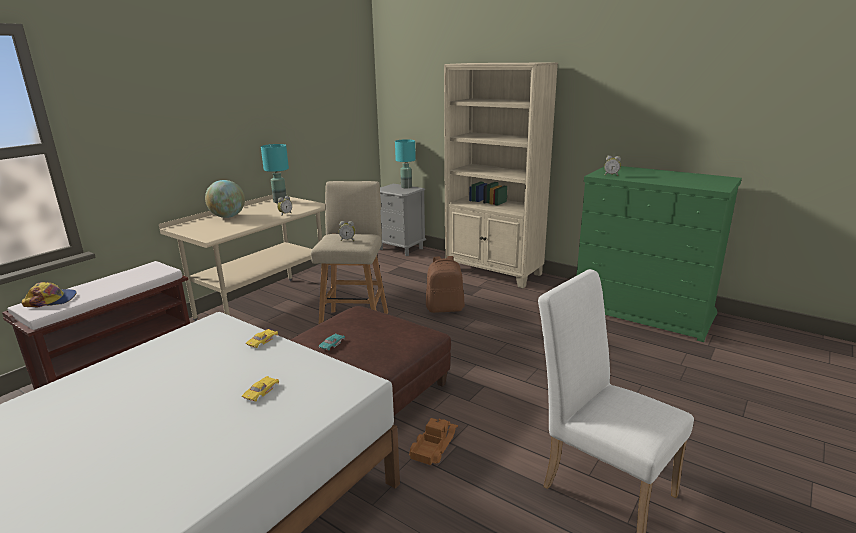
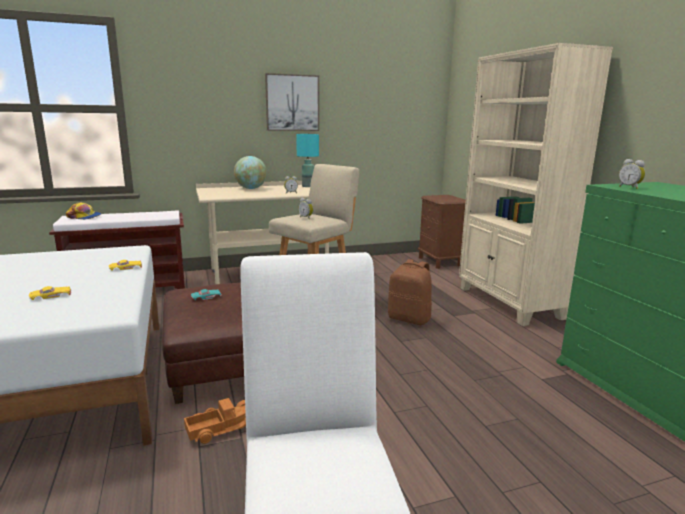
camera: 35 degrees right, 5 degrees down
grey nightstand [380,184,426,256] -> brown nightstand [418,195,466,269]
turquoise table lamp [395,139,416,188] -> none
none -> picture [265,73,319,131]

